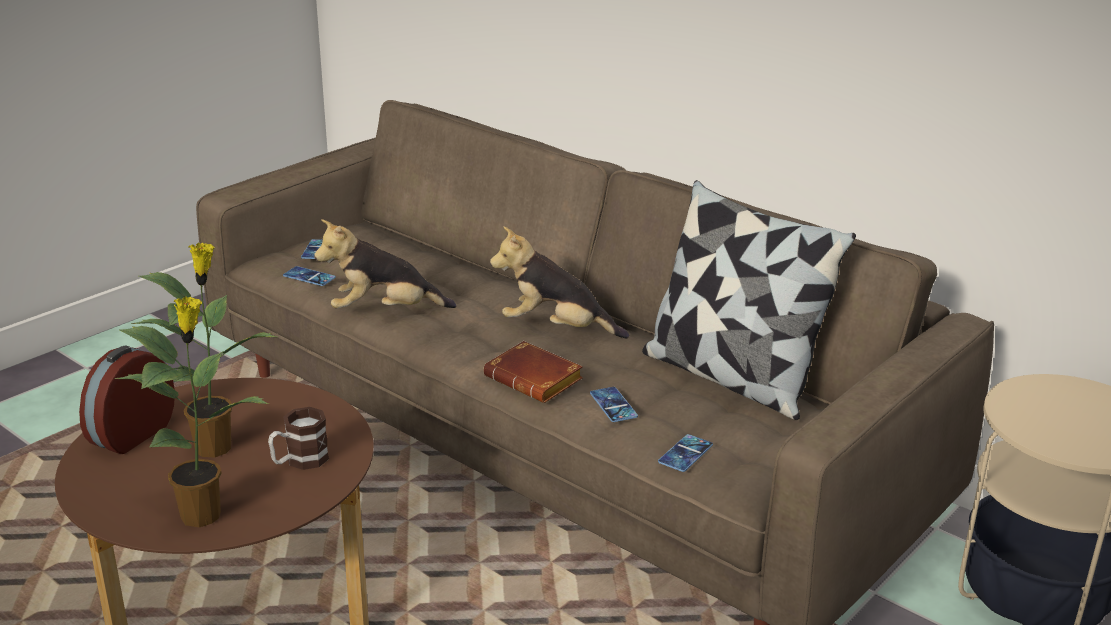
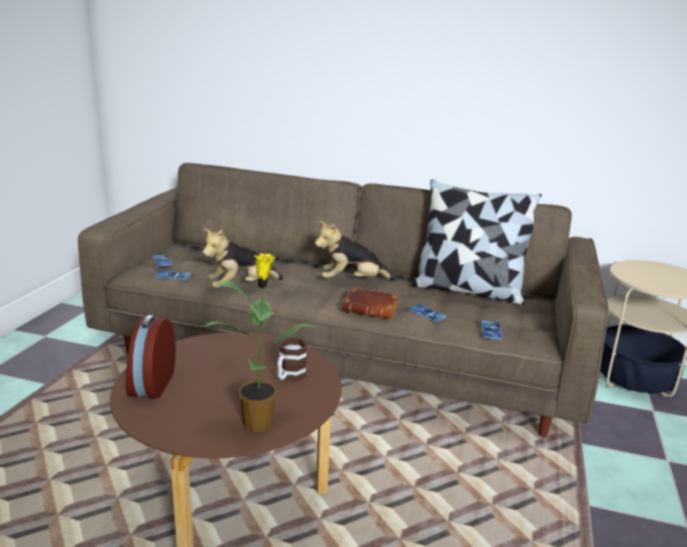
camera: 25 degrees left, 5 degrees down
potted plant [131,242,277,457] -> none

